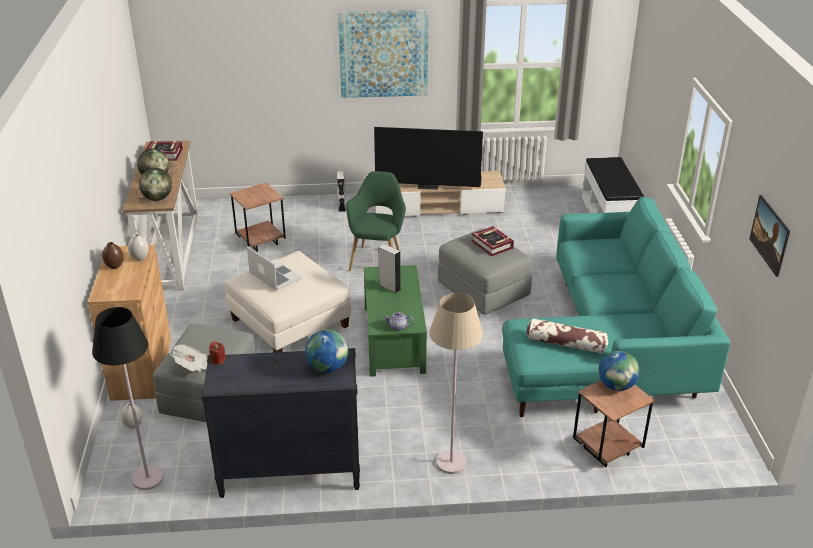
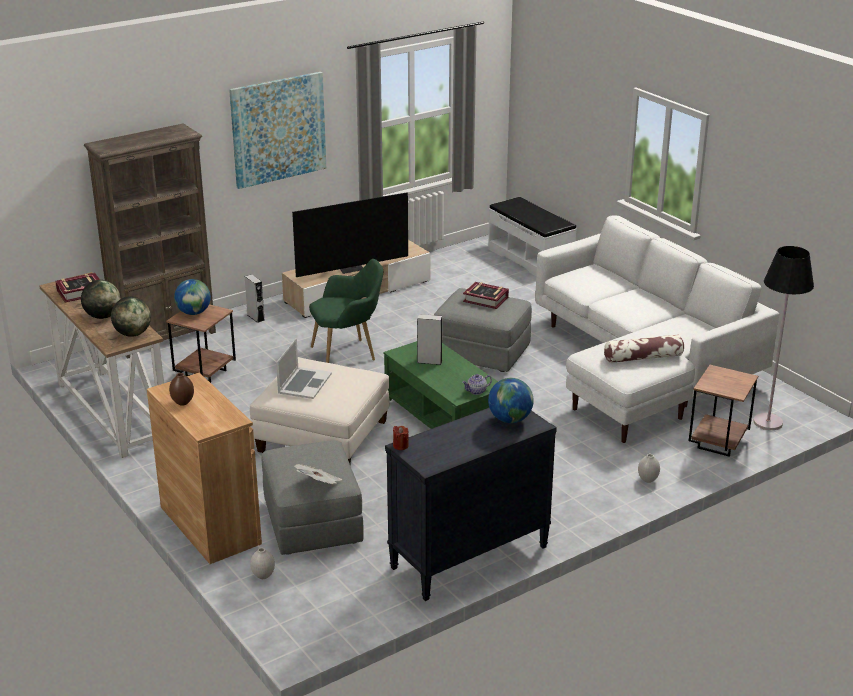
camera: 30 degrees left, 5 degrees down
black floor lamp [92,307,164,490] -> black floor lamp moved to [753,246,814,430]
white vase [128,234,149,261] -> white vase moved to [638,454,660,483]
laptop [247,246,302,291] -> laptop turned 90 degrees clockwise [276,338,332,399]
green armchair [346,171,406,271] -> green armchair turned 90 degrees clockwise [309,259,383,363]
beige floor lamp [429,293,483,474] -> none
turquoise sofa [502,197,730,417] -> white sofa [535,215,779,443]
globe [598,351,640,391] -> globe moved to [174,279,211,315]
picture [749,195,790,277] -> none
none -> brown bookcase [84,124,216,358]

